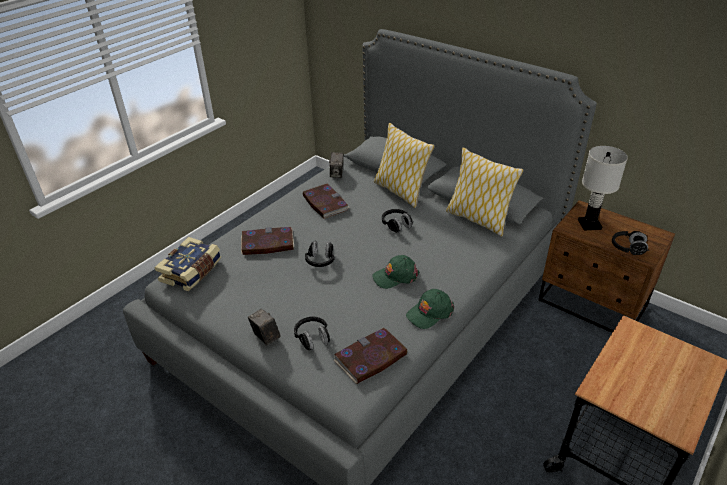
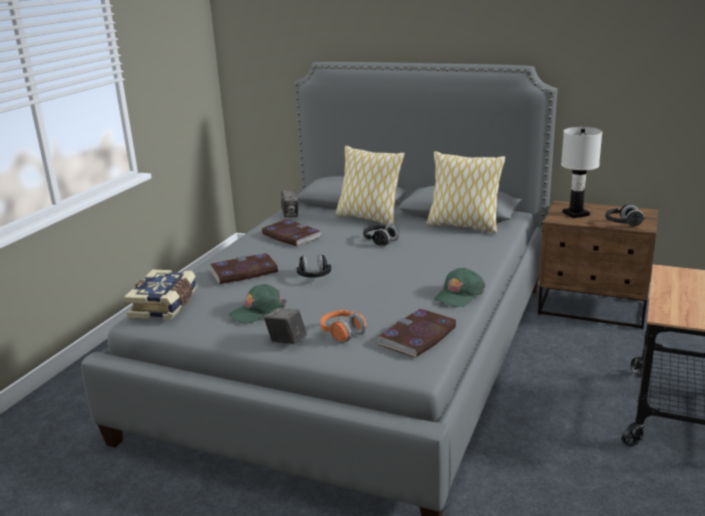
camera: 15 degrees left, 15 degrees down
black headphones [294,317,330,351] -> orange headphones [320,310,367,341]
green cap [372,255,419,289] -> green cap moved to [229,284,287,324]

